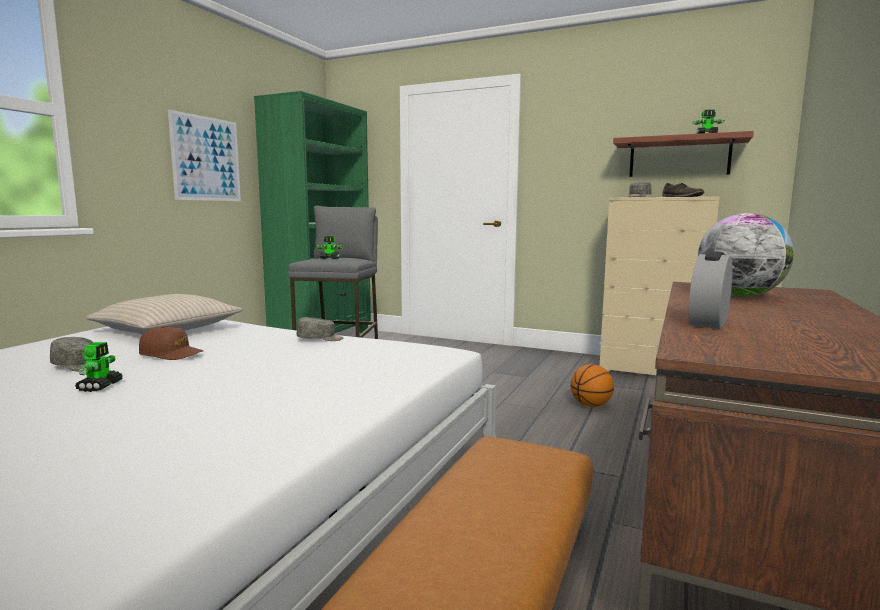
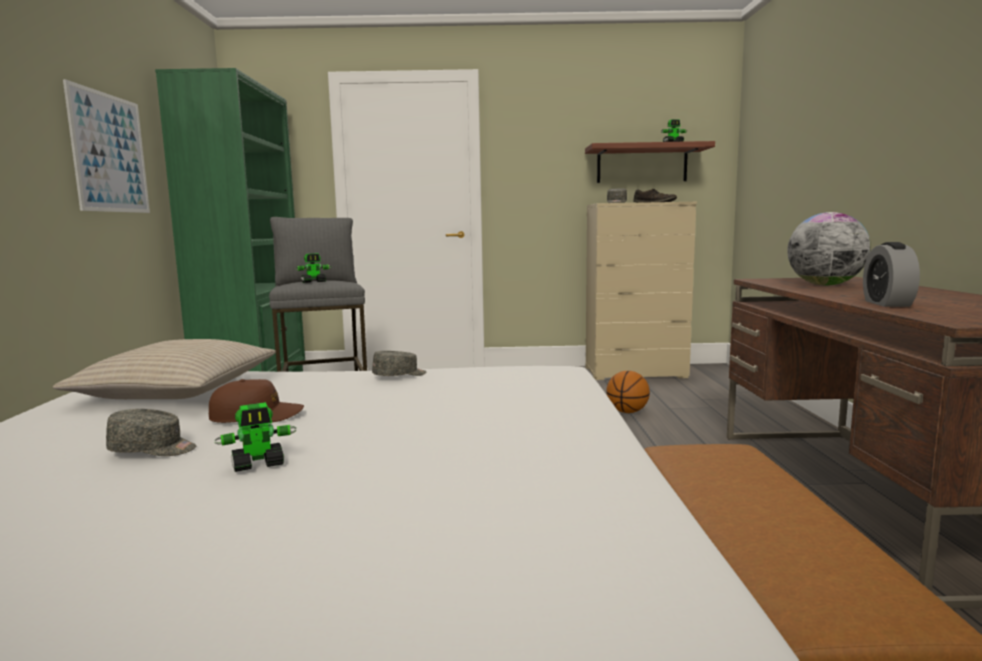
camera: 25 degrees left, 0 degrees up
toy robot [75,342,123,392] -> toy robot turned 90 degrees clockwise [214,402,296,472]

